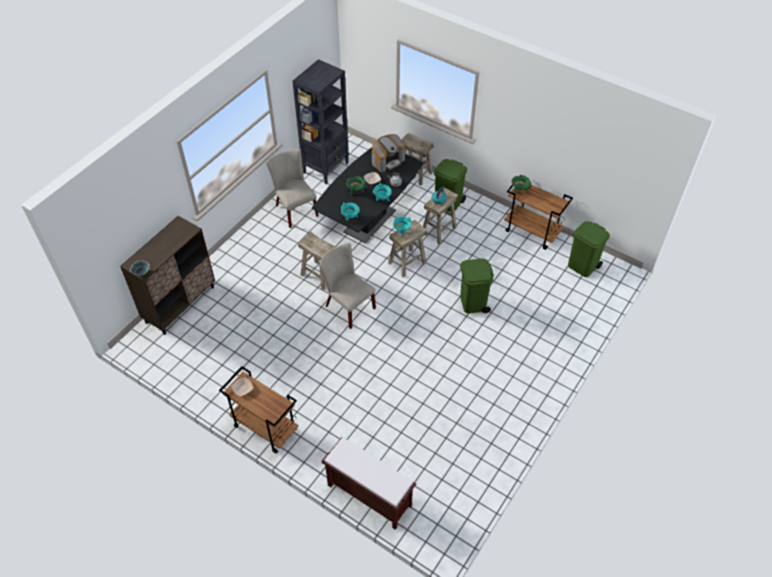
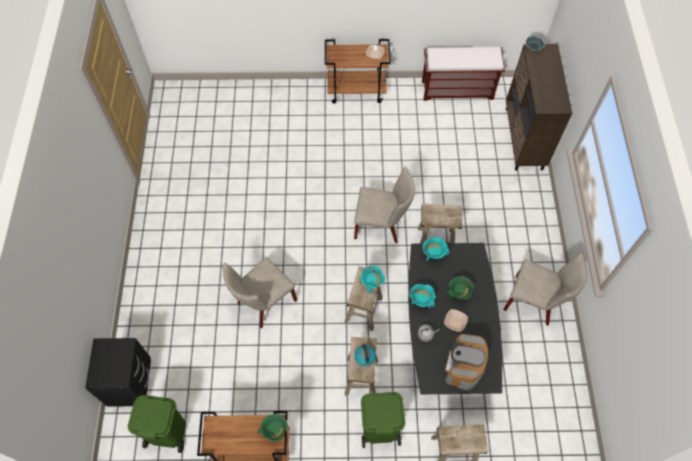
camera: 145 degrees right, 10 degrees up
black bookcase [292,59,349,184] -> none
brown bench [322,437,416,530] -> brown bench moved to [422,47,505,101]
green trash can [460,258,494,314] -> beige chair [223,257,297,328]
none -> black nightstand [85,338,151,407]

